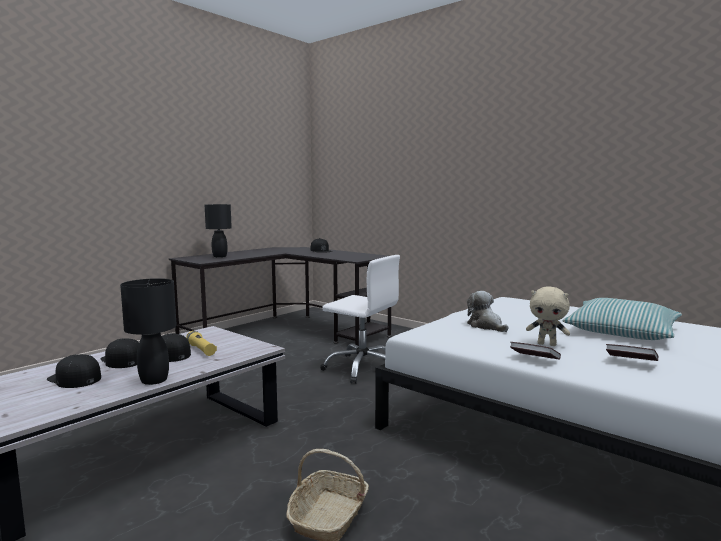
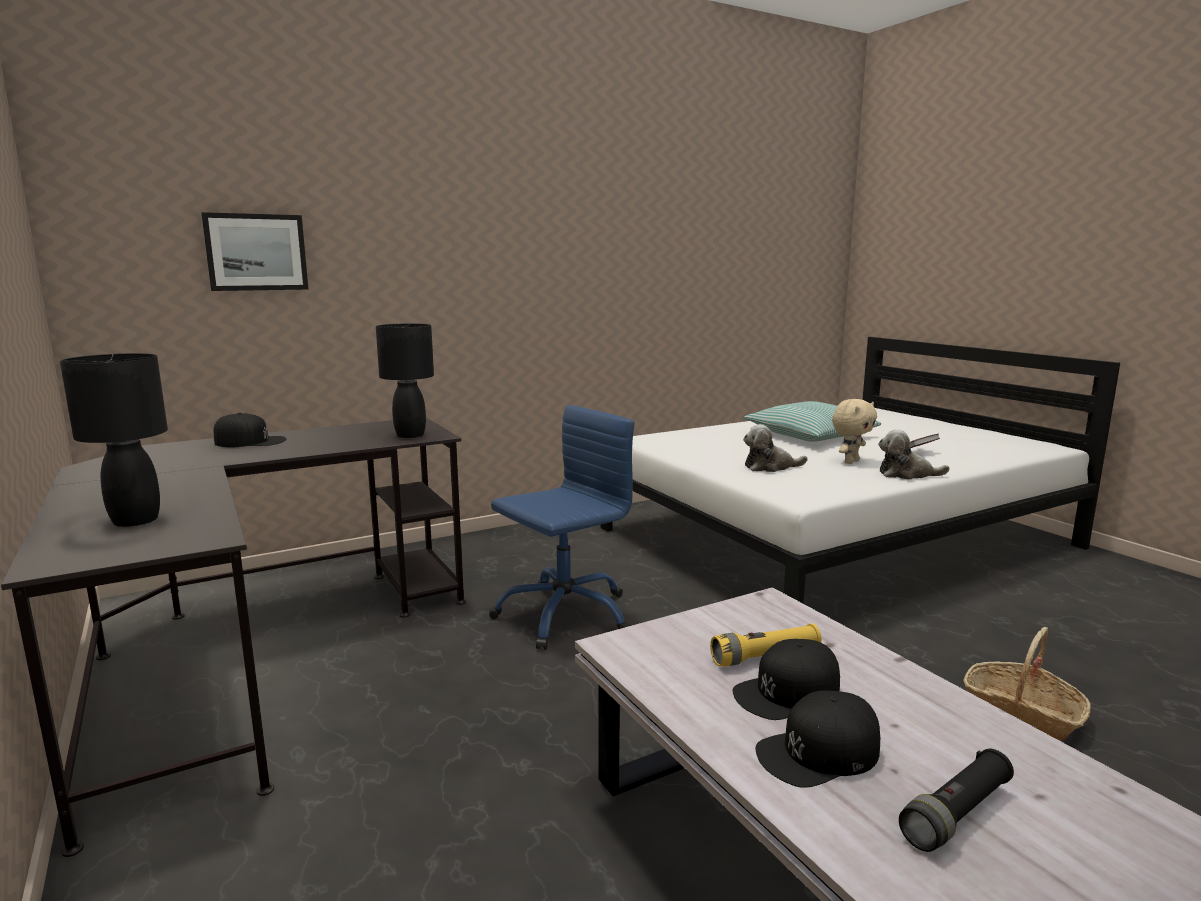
camera: 70 degrees left, 5 degrees up
black cap [47,354,101,388] -> black flashlight [899,749,1014,852]
black table lamp [120,278,177,385] -> black table lamp moved to [376,323,434,438]
white office chair [320,255,400,384] -> blue office chair [489,405,635,650]
book [510,342,561,360] -> plush toy [878,429,950,480]
none -> picture [202,212,308,291]

